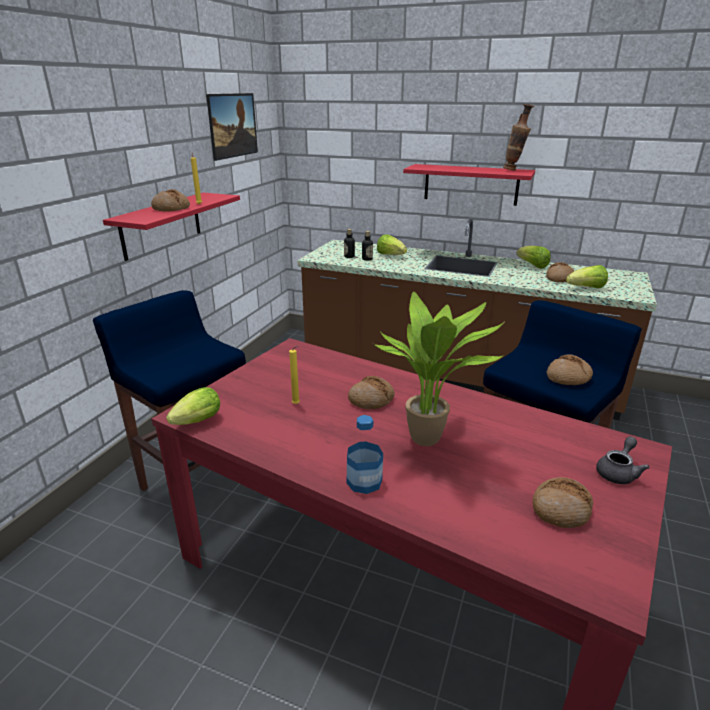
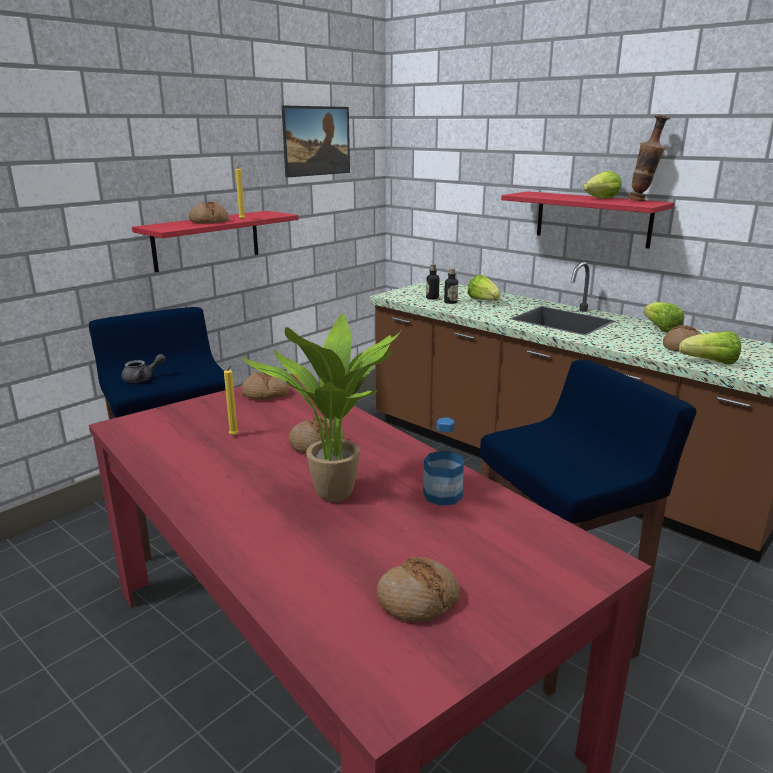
camera: 20 degrees right, 5 degrees down
lettuce [166,387,220,425] -> lettuce moved to [583,171,622,199]
bottle [347,415,383,494] -> bottle moved to [423,417,464,506]
bread [546,355,593,385] -> bread moved to [242,372,289,400]
grey teapot [596,436,650,484] -> grey teapot moved to [121,354,166,383]

